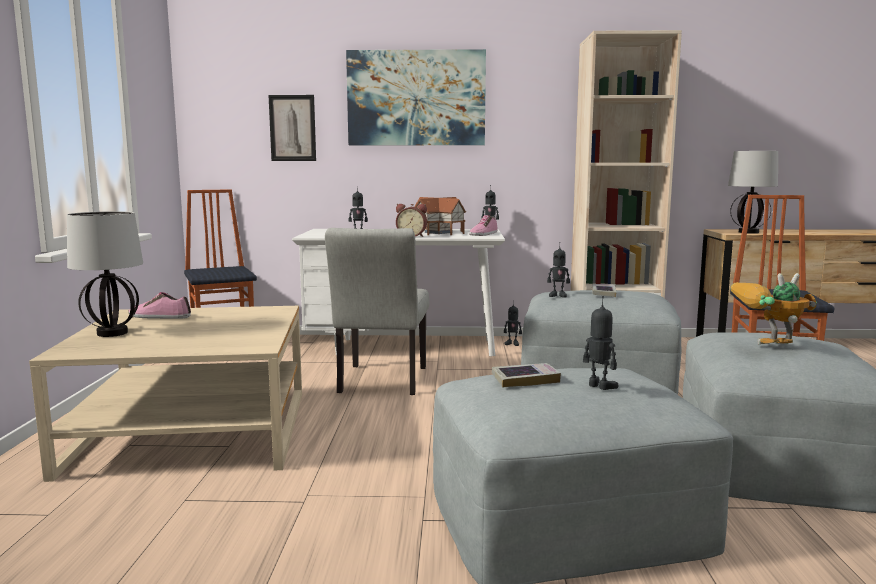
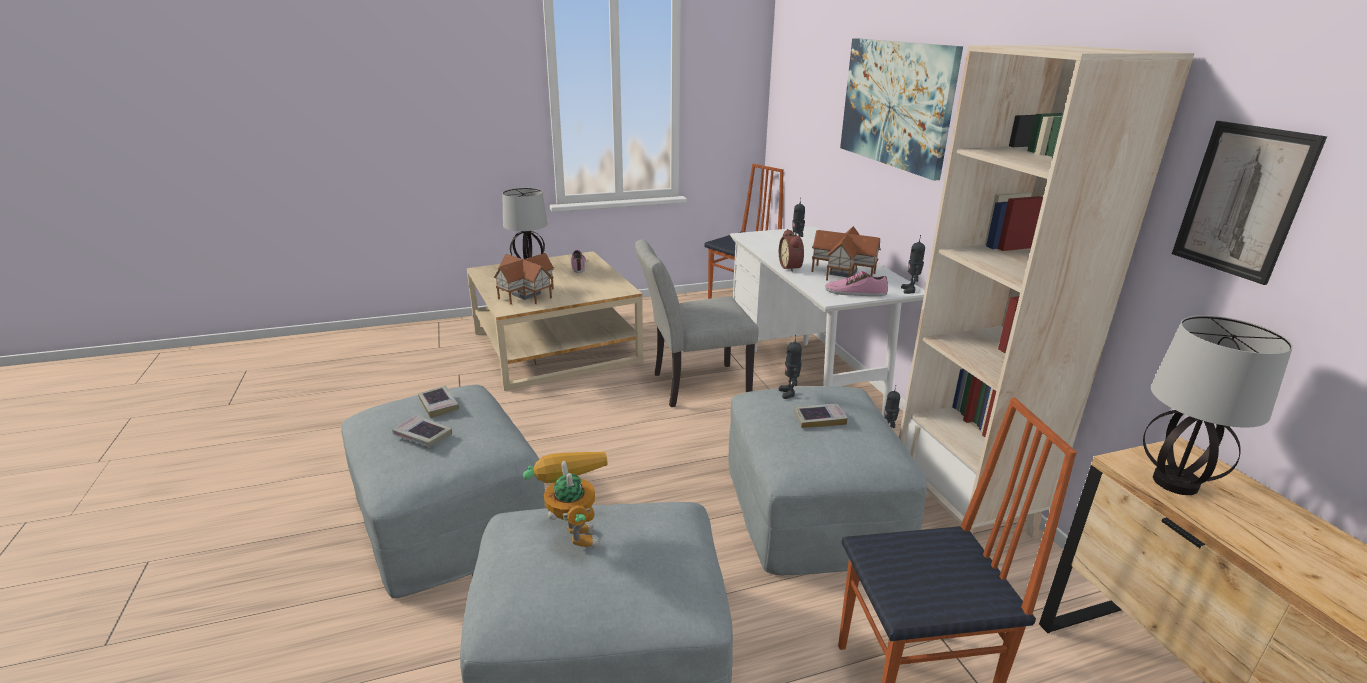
camera: 70 degrees right, 15 degrees up
picture [269,95,316,161] -> picture moved to [1172,121,1327,285]
toy robot [583,296,618,390] -> book [392,415,452,447]
none -> toy house [494,253,554,305]

